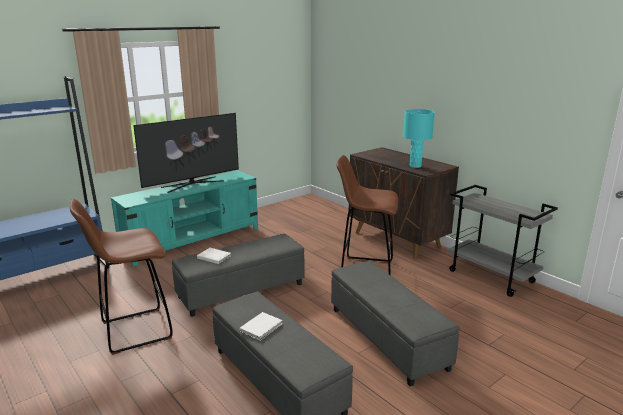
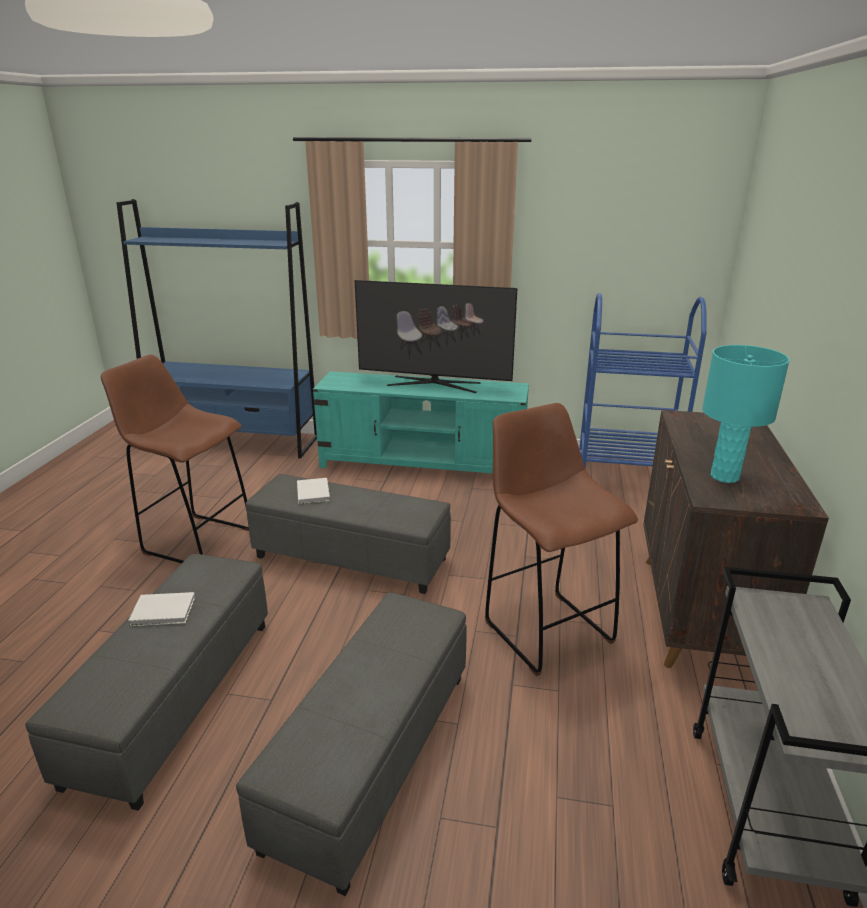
camera: 50 degrees right, 5 degrees up
none -> blue cart [579,293,707,470]

